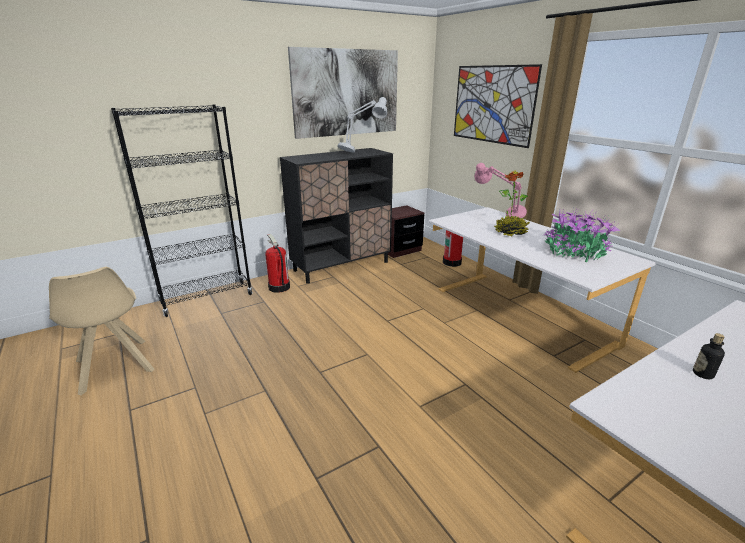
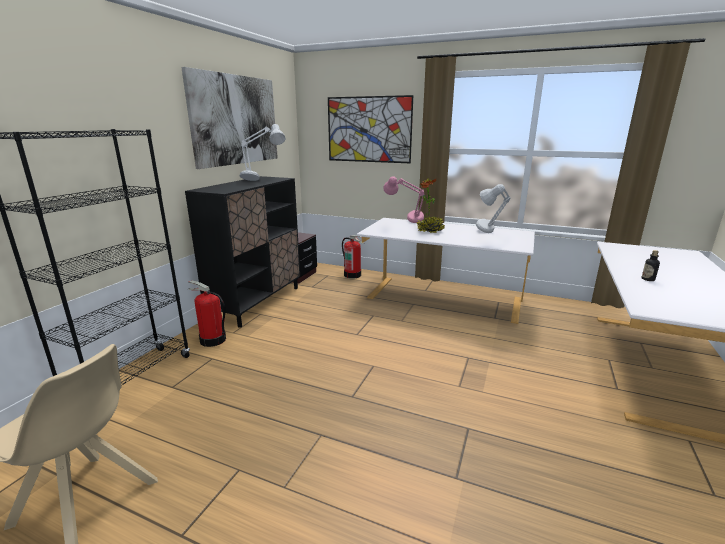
camera: 35 degrees left, 5 degrees down
potted plant [543,208,621,262] -> grey table lamp [476,184,511,233]

